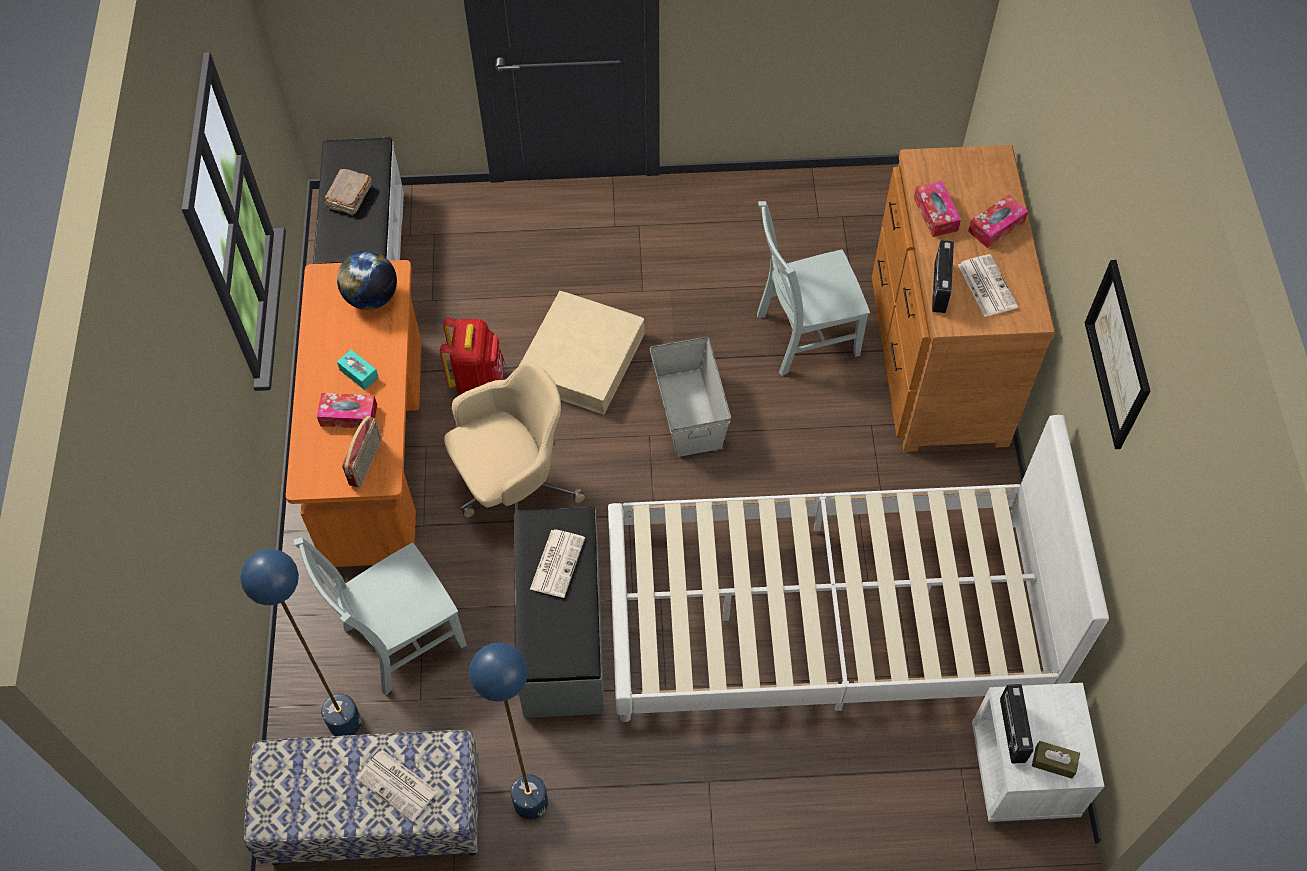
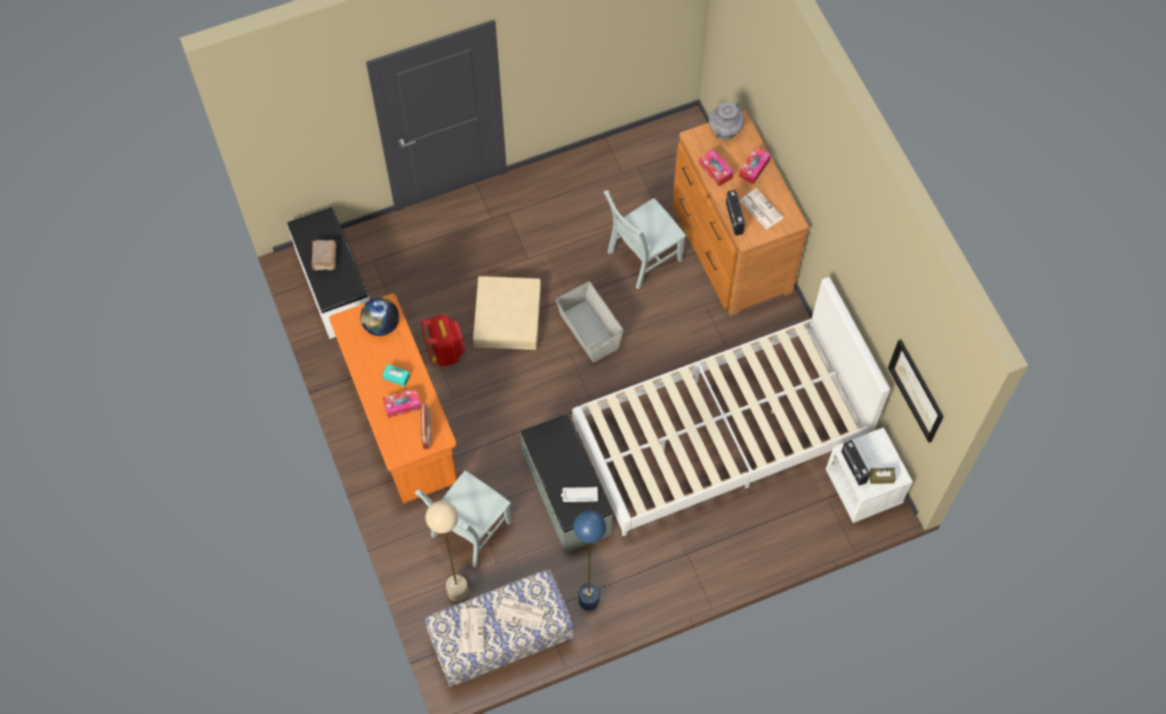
camera: 20 degrees left, 5 degrees up
blue floor lamp [240,549,362,736] -> beige floor lamp [426,501,469,602]
beige office chair [444,361,585,518] -> none
newspaper [530,530,585,598] -> newspaper moved to [460,607,485,653]
picture [1085,260,1150,449] -> picture moved to [888,339,944,443]
none -> white tray [561,487,598,502]
none -> grey vase [709,102,745,140]

